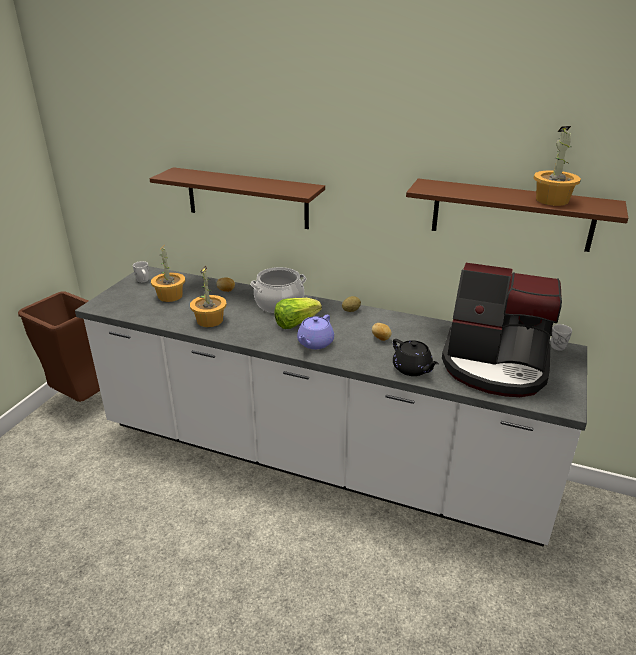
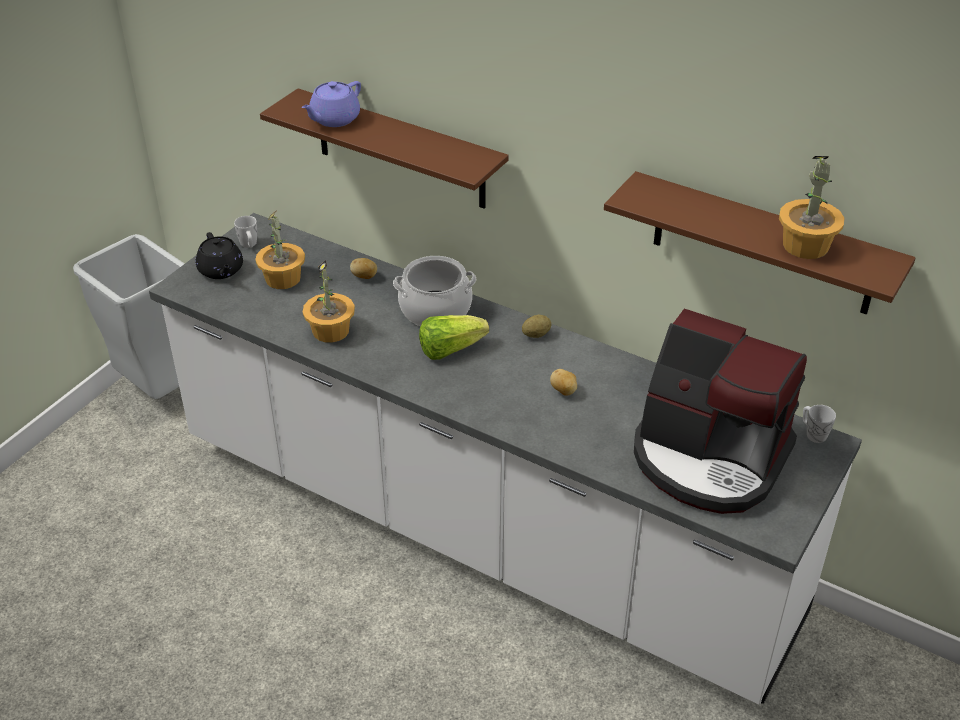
camera: 10 degrees right, 10 degrees up
brown trash can [18,291,100,402] -> grey trash can [73,234,185,399]
purple teapot [297,315,334,349] -> purple teapot moved to [302,81,361,127]
black teapot [393,339,439,376] -> black teapot moved to [196,232,243,279]

